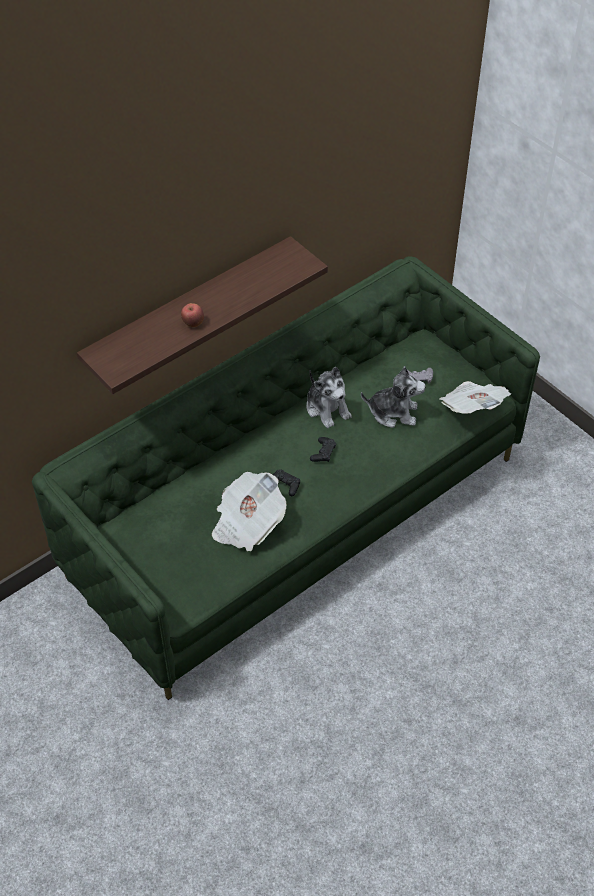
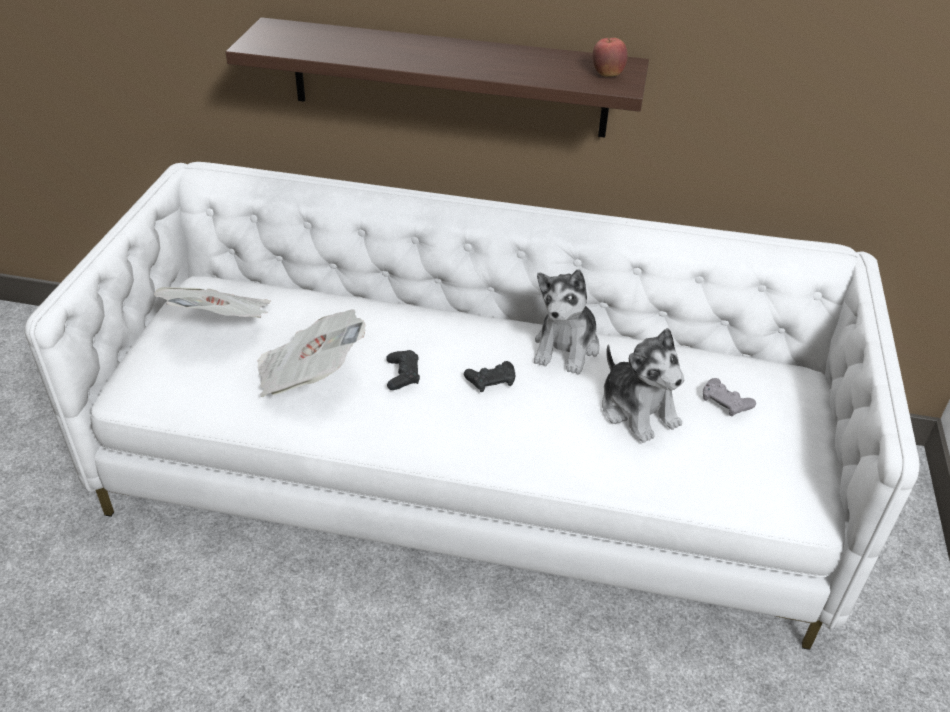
camera: 50 degrees right, 10 degrees down
green sofa [32,256,540,700] -> white sofa [24,162,919,650]
apple [181,303,204,327] -> apple moved to [592,38,628,77]
newspaper [440,381,511,414] -> newspaper moved to [154,287,271,318]

